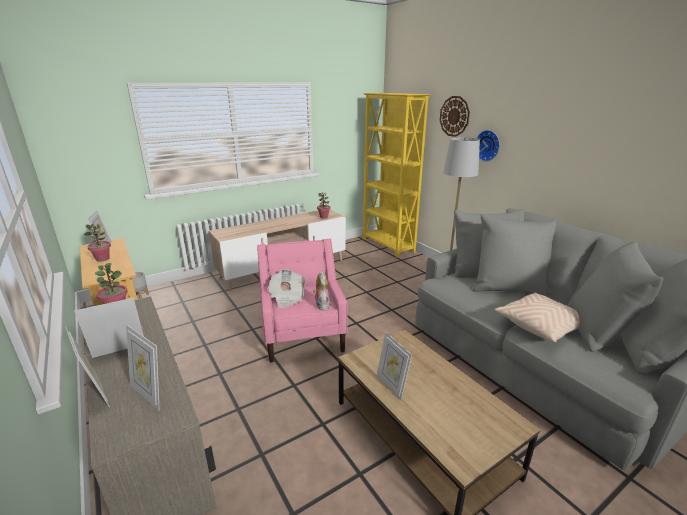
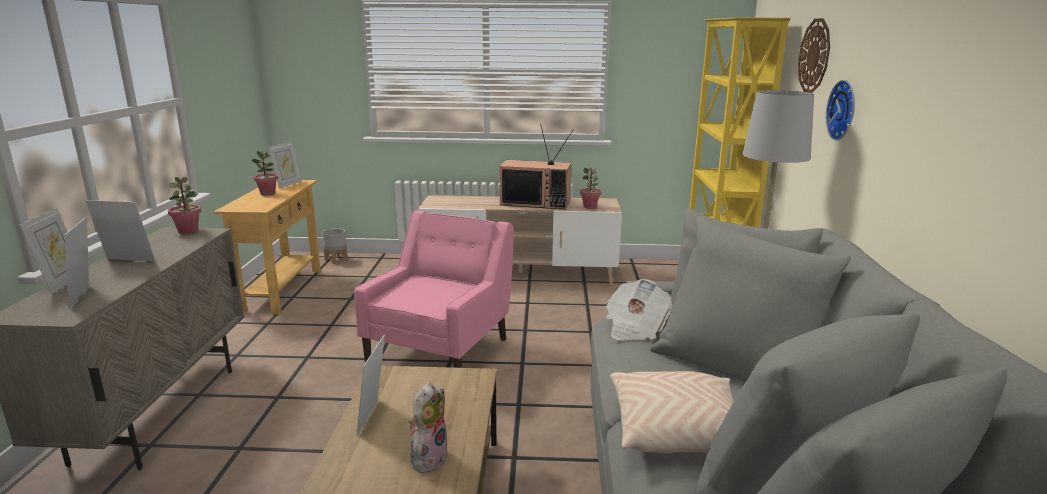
camera: 35 degrees right, 5 degrees down
newspaper [268,269,305,308] -> newspaper moved to [606,279,673,341]
plush toy [313,271,331,311] -> plush toy moved to [409,382,449,474]
none -> television [500,124,573,210]

